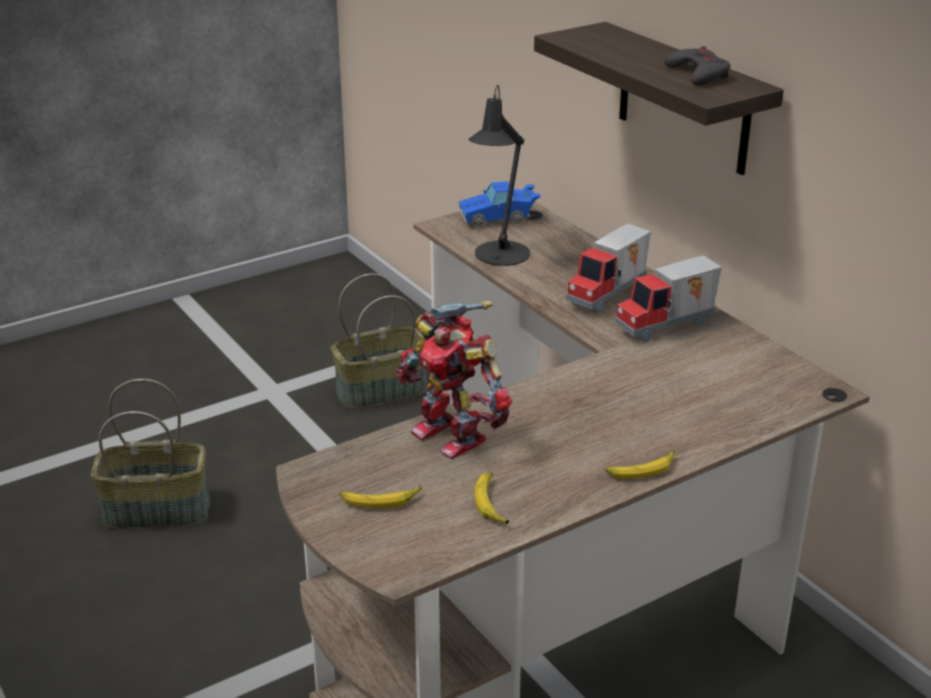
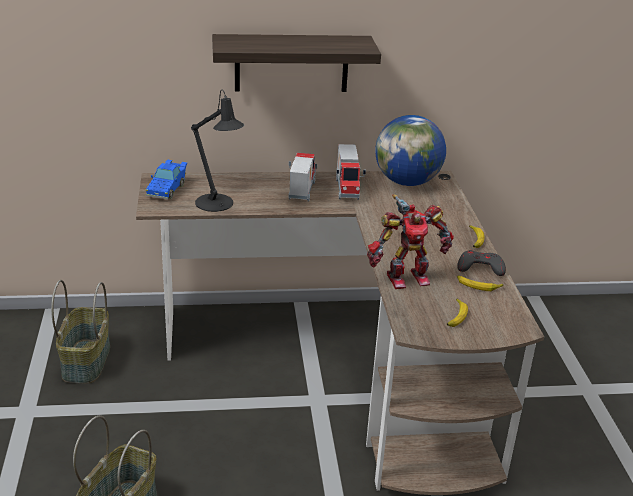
camera: 65 degrees left, 0 degrees up
toy truck [566,224,651,314] -> toy truck turned 150 degrees counterclockwise [288,153,317,201]
grey game controller [664,46,730,86] -> grey game controller moved to [457,250,506,276]
none -> globe [375,115,446,186]

